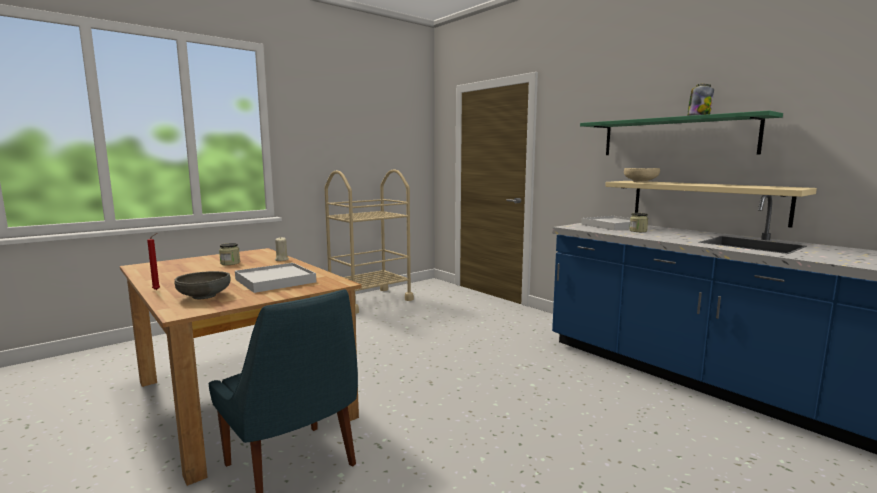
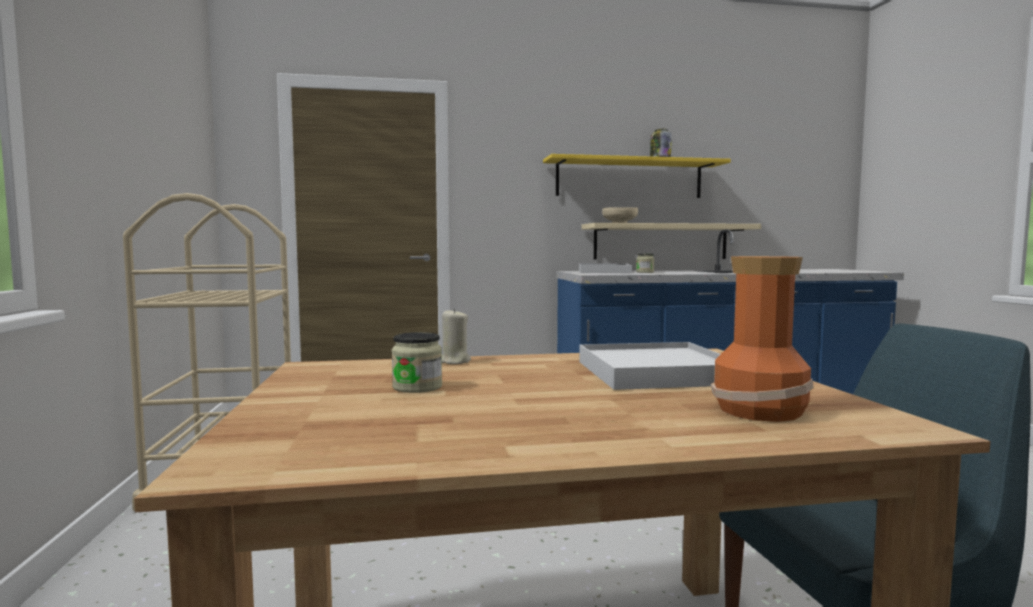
camera: 60 degrees left, 5 degrees down
red candle [147,233,160,290] -> none
grey bowl [175,271,231,299] -> vase [711,256,814,422]
green shelf [580,111,783,155] -> yellow shelf [543,154,731,198]

